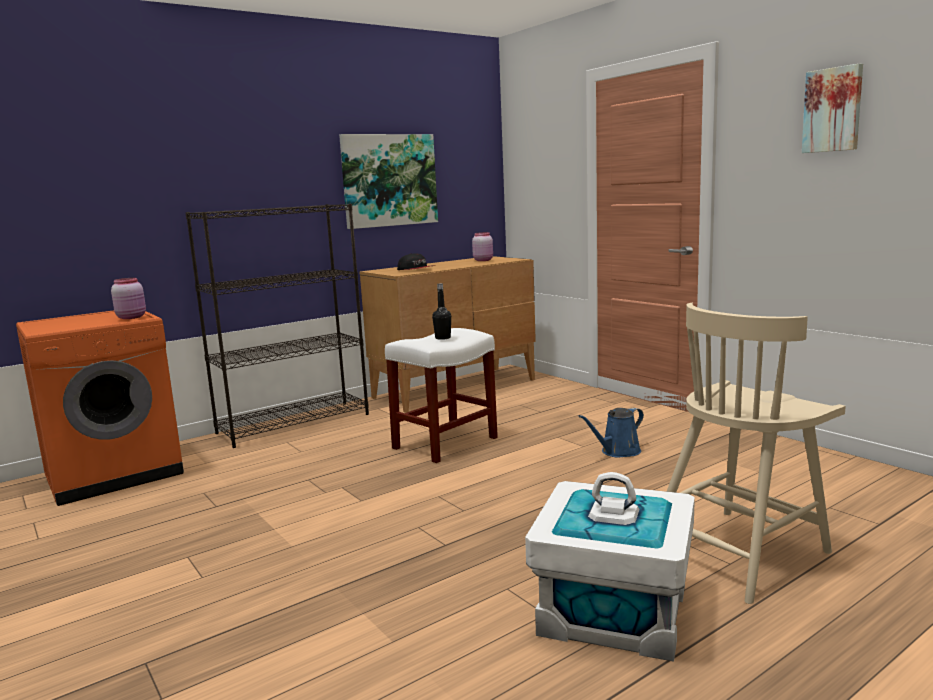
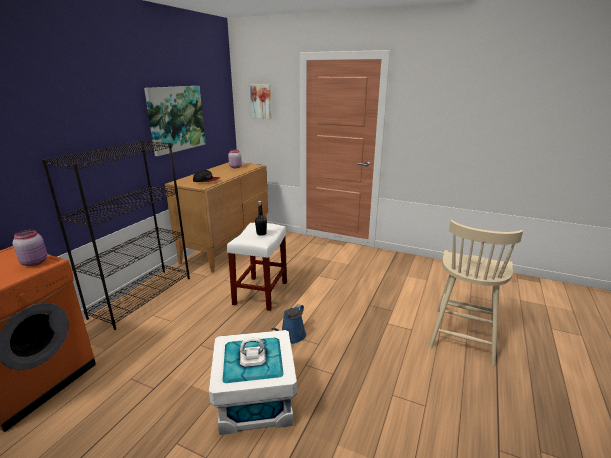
camera: 30 degrees left, 10 degrees up
white storage box [525,472,695,662] -> white storage box moved to [209,330,297,435]
blue watering can [579,408,644,458] -> blue watering can moved to [271,304,306,344]
picture [802,63,863,153] -> picture moved to [250,84,271,119]

